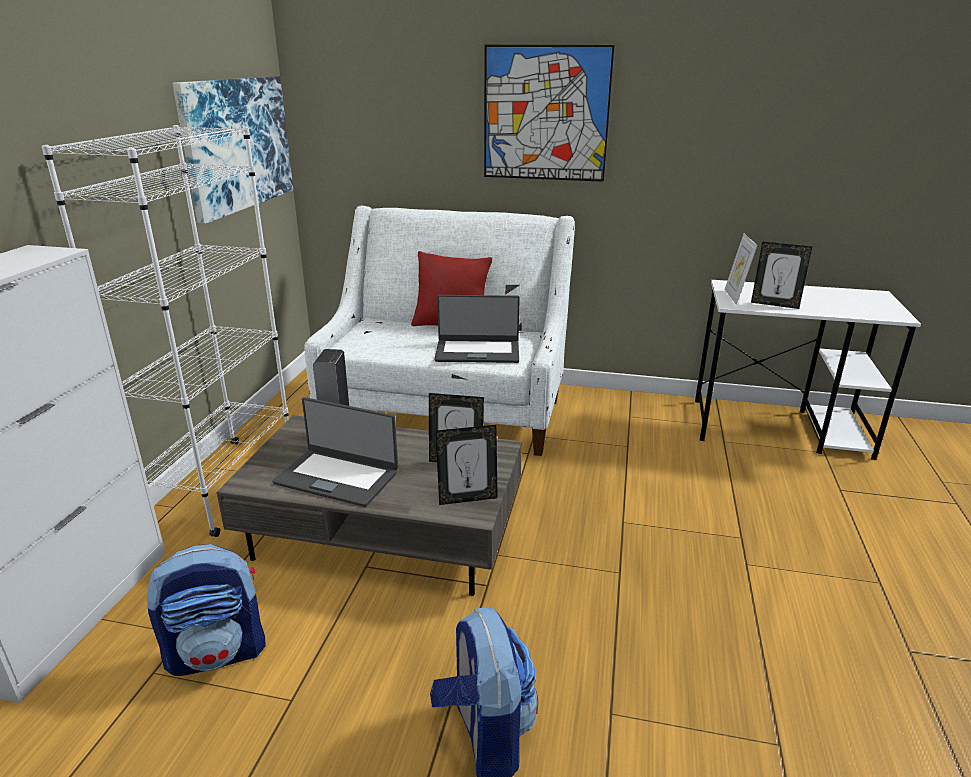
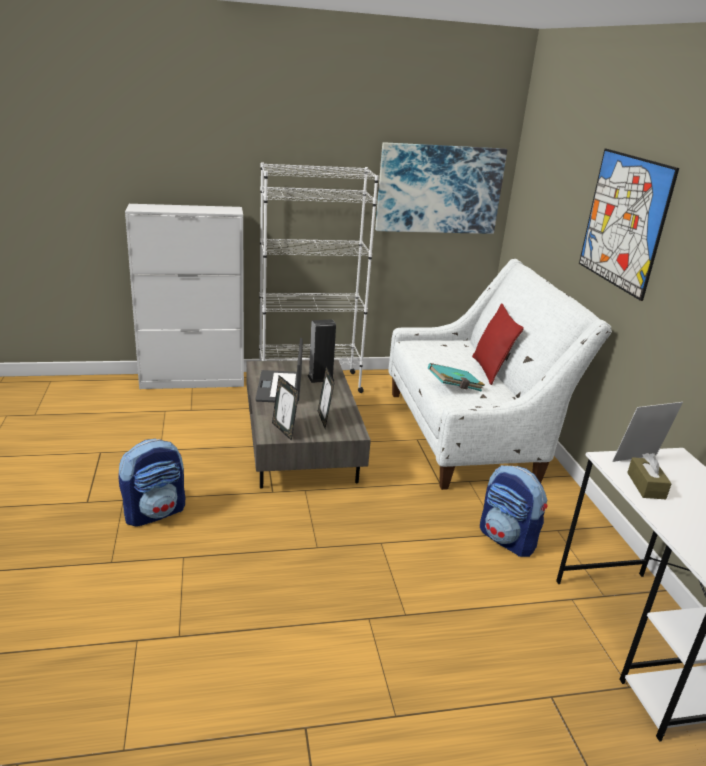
camera: 65 degrees right, 0 degrees up
backpack [147,544,266,676] -> backpack moved to [480,465,548,557]
laptop [434,295,520,363] -> turquoise book [428,363,485,391]
picture frame [751,242,812,309] -> brown tissue box [627,453,672,499]

